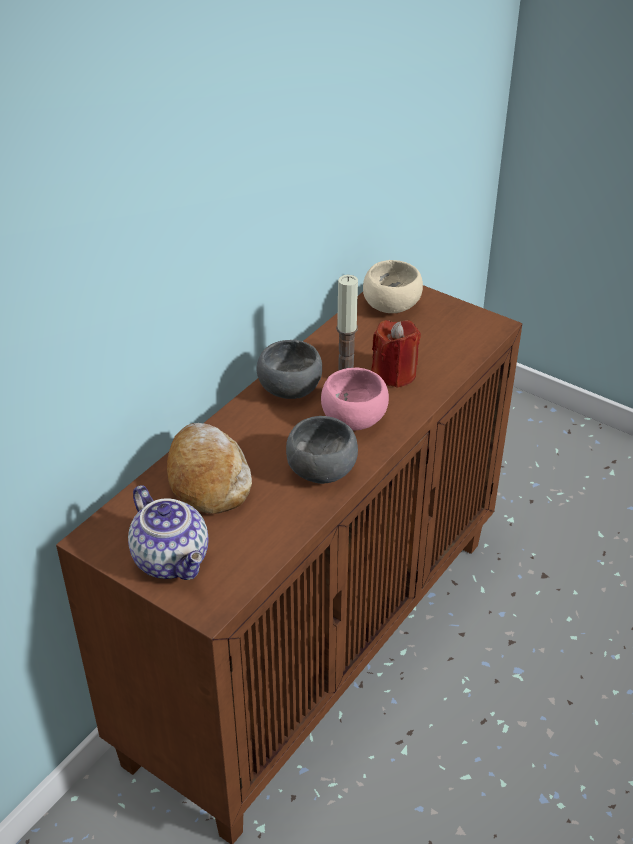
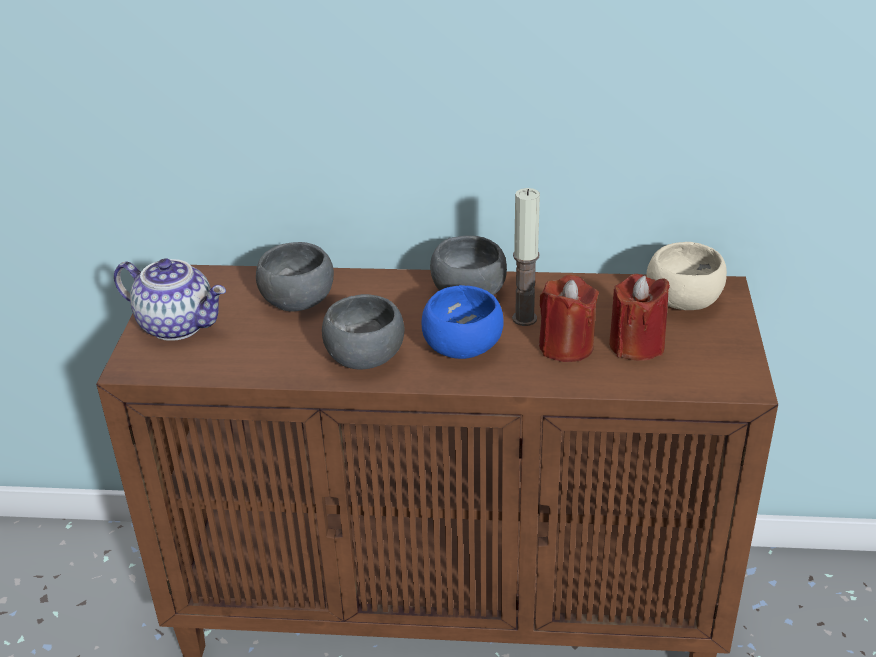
camera: 60 degrees right, 5 degrees down
teapot [128,485,209,580] -> teapot turned 90 degrees counterclockwise [114,258,226,341]
bread [167,423,252,514] -> grey bowl [256,242,334,312]
pink bowl [321,368,389,431] -> blue bowl [422,285,504,359]
none -> red candle [609,274,670,361]

